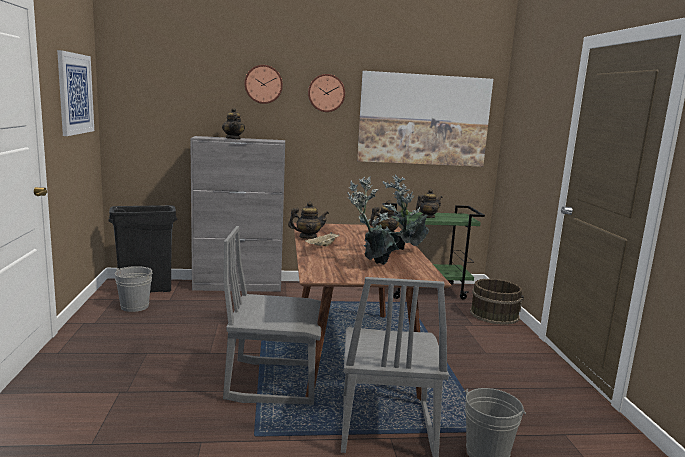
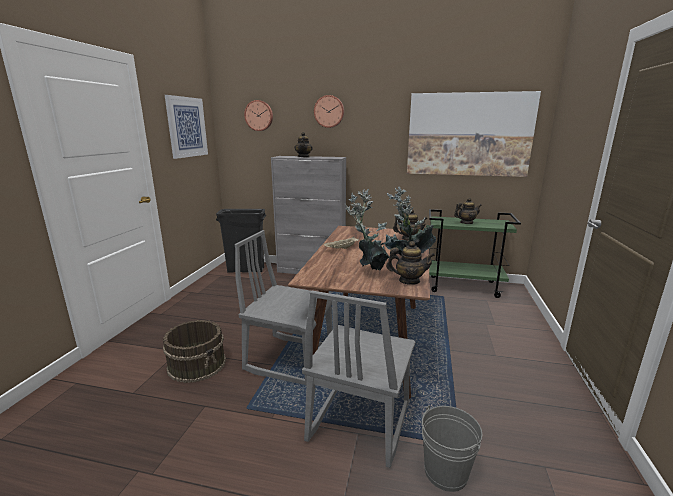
camera: 20 degrees right, 5 degrees up
grey bucket [115,266,153,312] -> none
teapot [288,201,329,239] -> teapot moved to [386,241,435,285]
wall clock [308,74,345,112] -> wall clock moved to [244,100,273,131]
brown bucket [470,279,524,325] -> brown bucket moved to [163,320,226,383]

